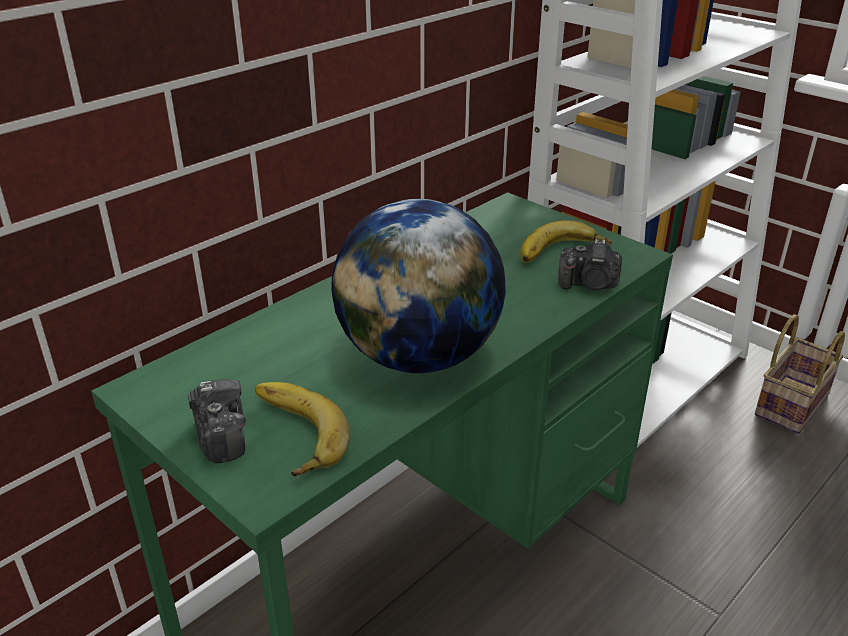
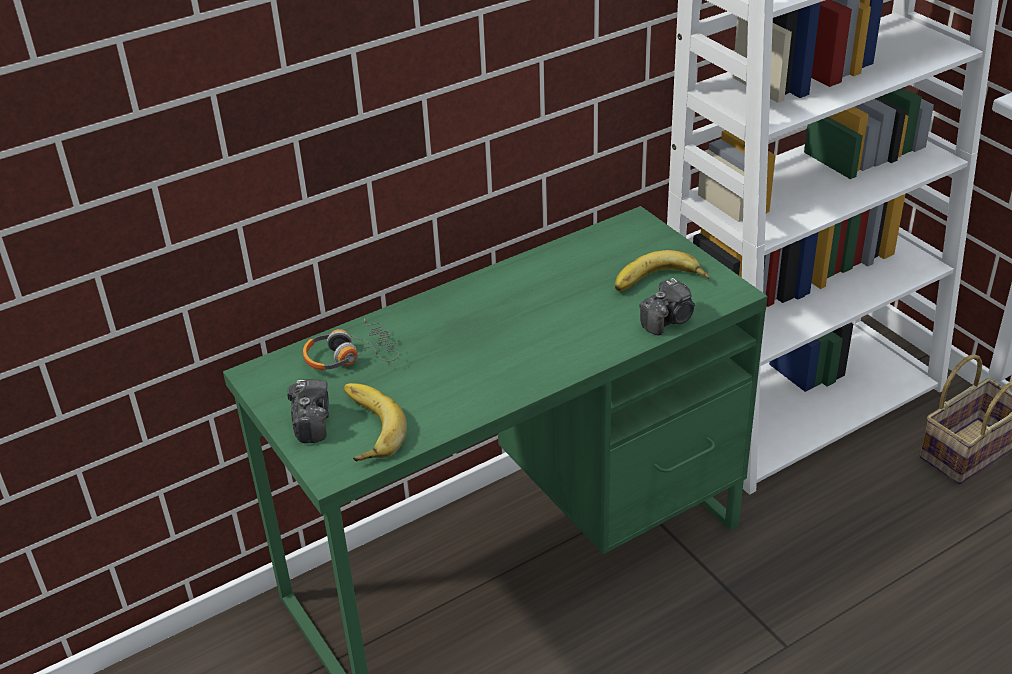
camera: 15 degrees right, 5 degrees up
globe [331,199,506,373] -> none
camera [558,239,622,290] -> camera turned 60 degrees counterclockwise [639,278,695,335]
none -> headphones [303,318,399,370]

